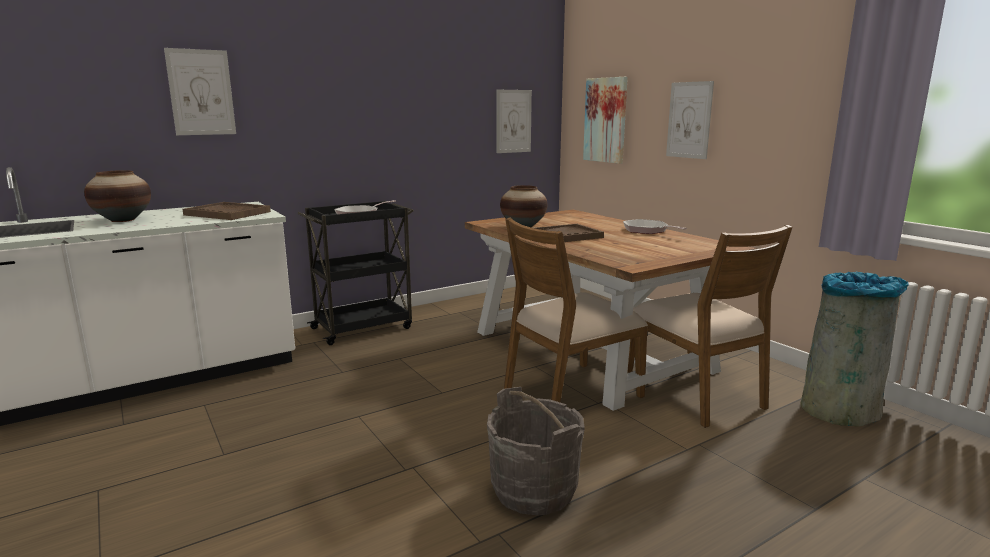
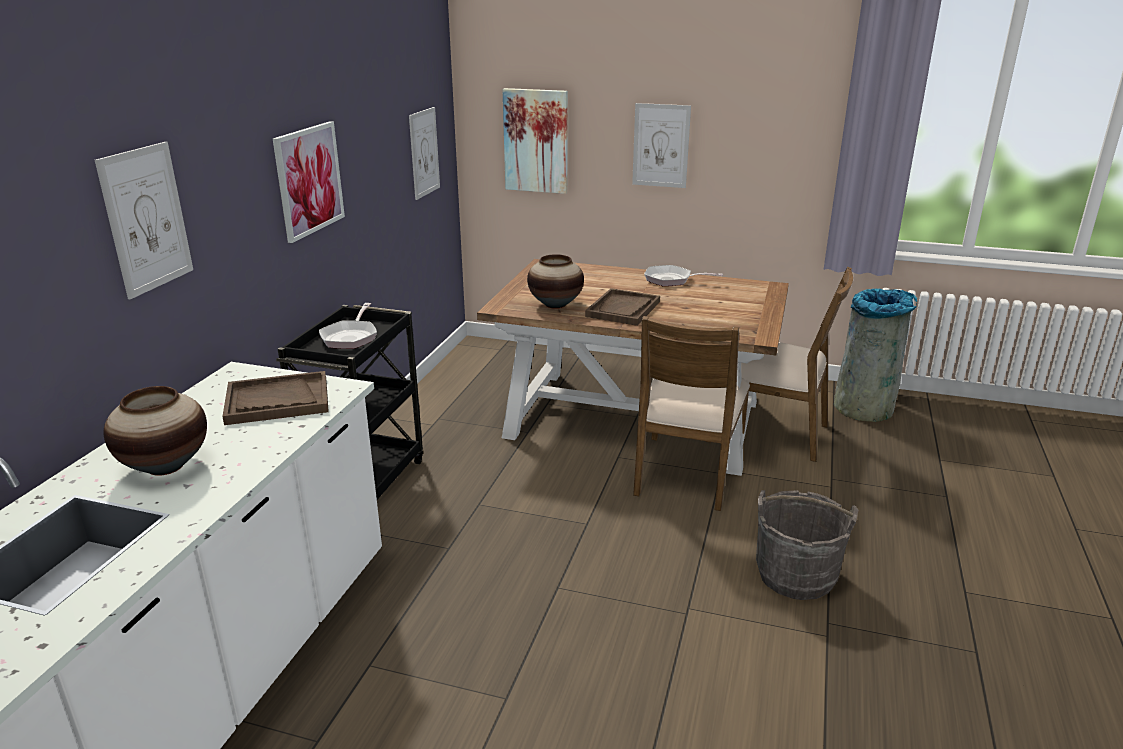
camera: 40 degrees left, 10 degrees up
none -> picture [273,121,345,243]

